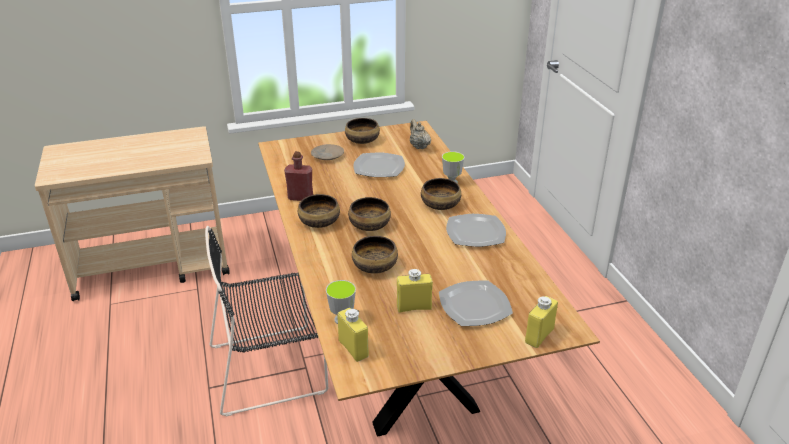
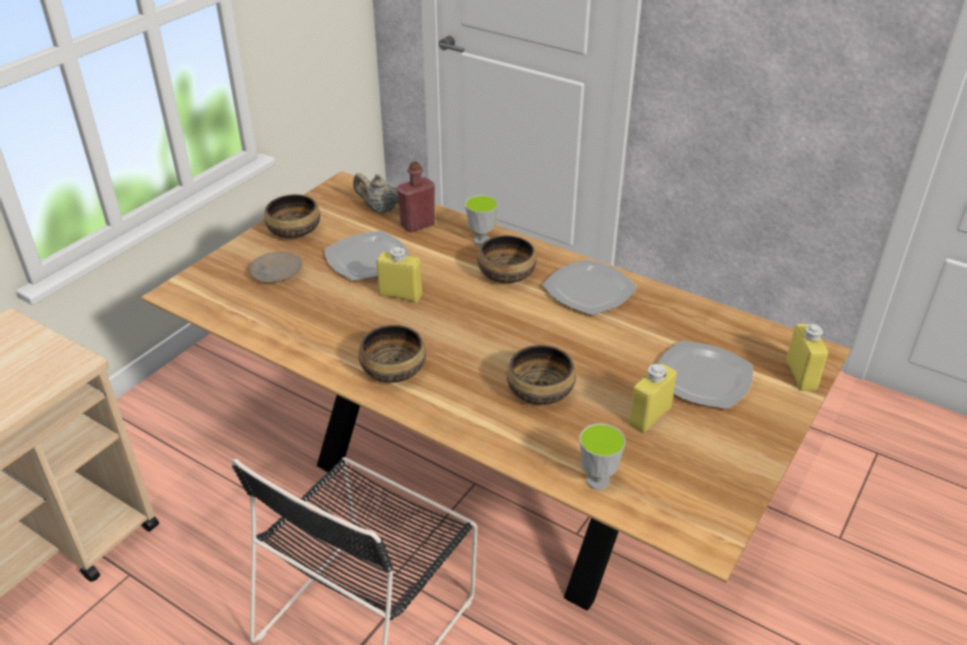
camera: 40 degrees left, 5 degrees up
red bottle [284,151,313,201] -> red bottle moved to [397,161,435,232]
yellow bottle [337,308,369,362] -> yellow bottle moved to [376,247,422,303]
bowl [348,197,391,231] -> none

